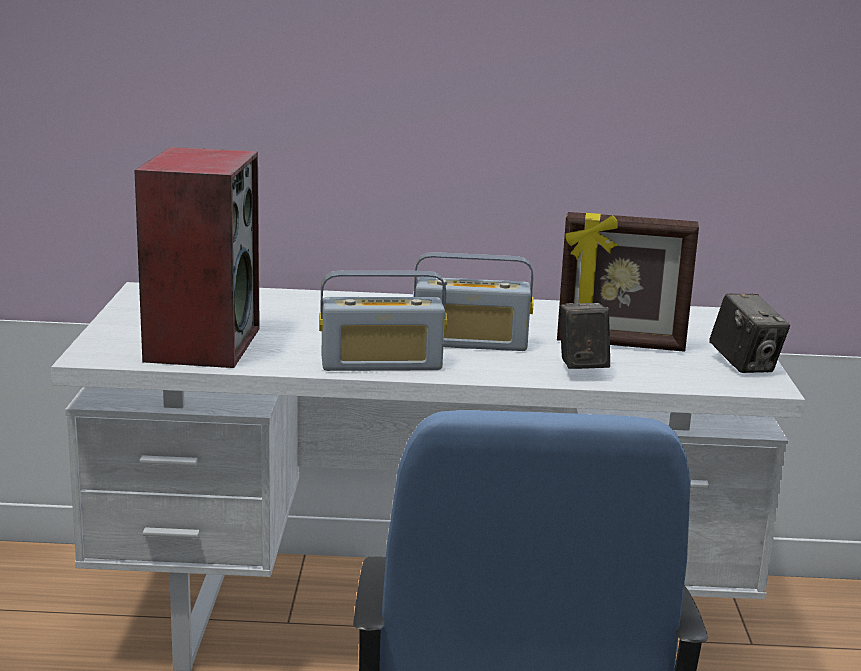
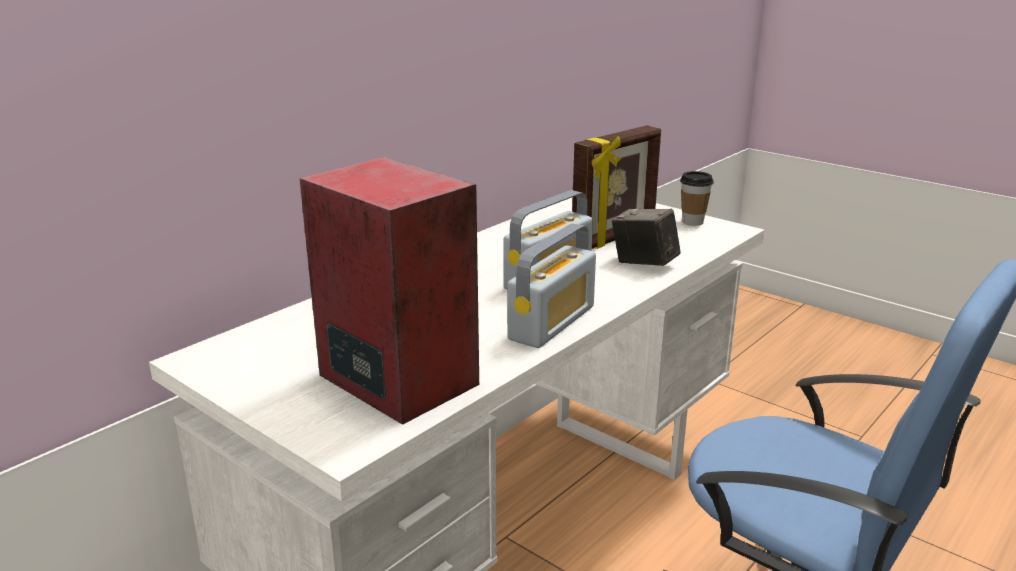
camera: 50 degrees left, 5 degrees up
camera [709,293,790,373] -> cup [680,171,714,226]

